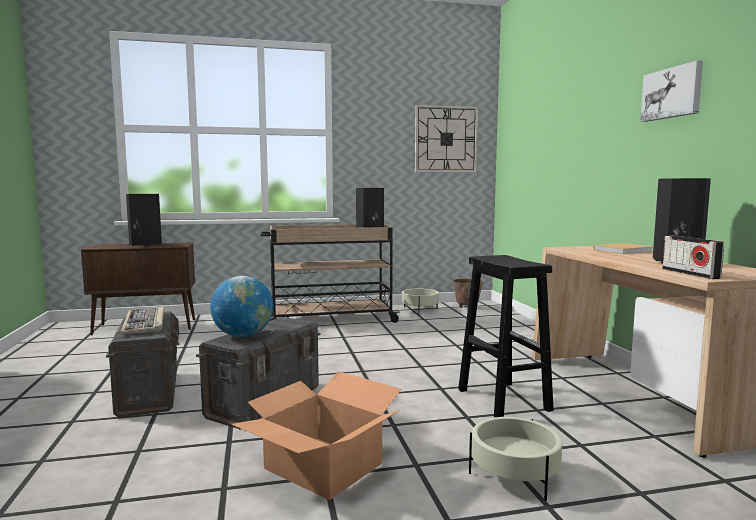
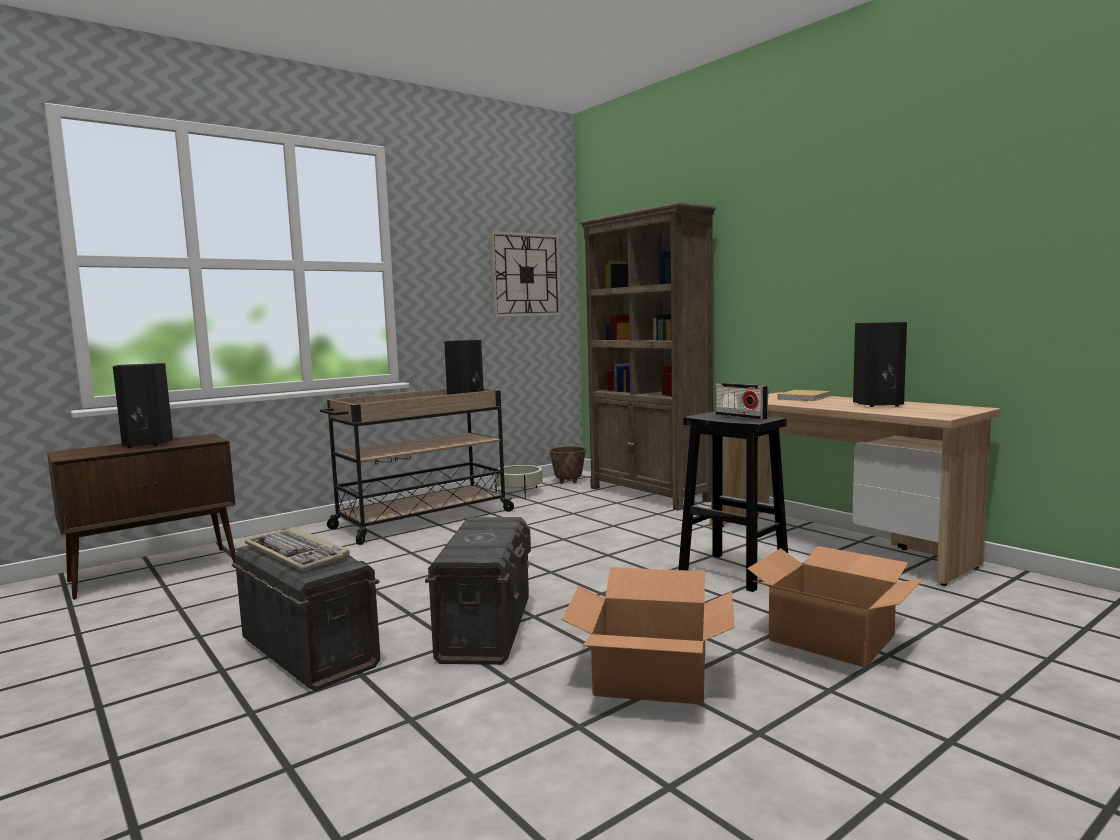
camera: 25 degrees left, 0 degrees up
globe [210,276,273,337] -> none
beige planter [469,417,562,501] -> cardboard box [747,546,924,667]
picture [640,60,703,122] -> none
radio [662,236,724,279] -> radio moved to [716,383,768,420]
none -> brown bookcase [580,202,716,511]

